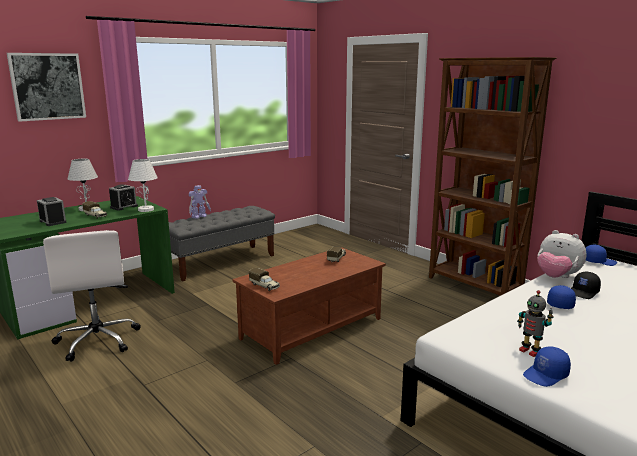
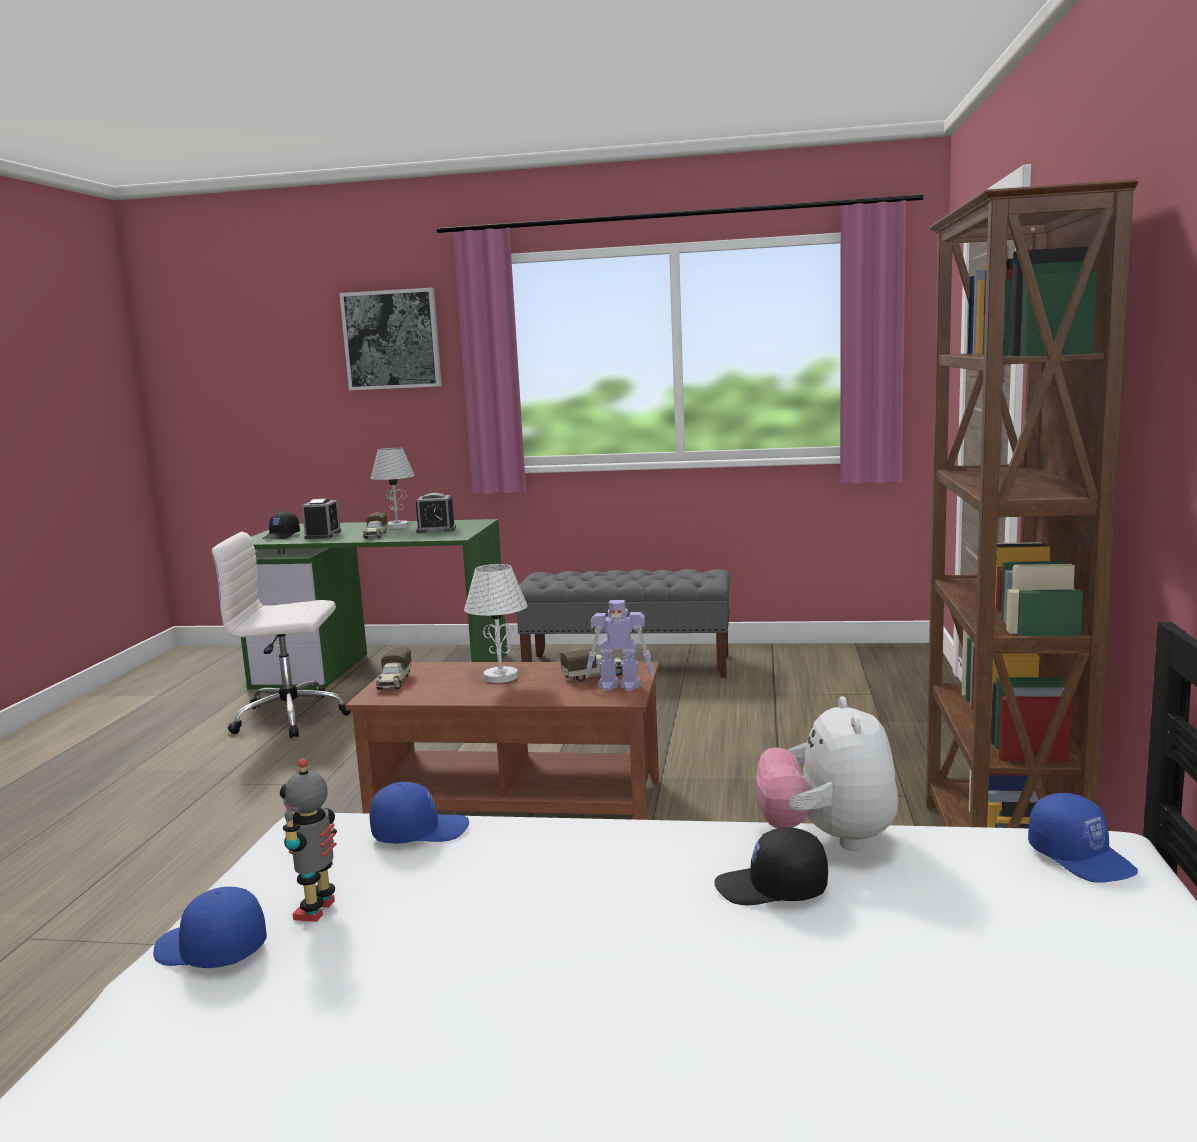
camera: 50 degrees right, 5 degrees down
white office chair [43,230,141,361] -> white office chair turned 60 degrees clockwise [212,532,351,739]
white table lamp [128,159,158,212] -> white table lamp moved to [464,564,528,683]
toy robot [189,185,211,219] -> toy robot moved to [586,600,654,691]
blue cap [547,285,576,309] -> blue cap moved to [369,782,469,844]
none -> black cap [263,511,300,539]

